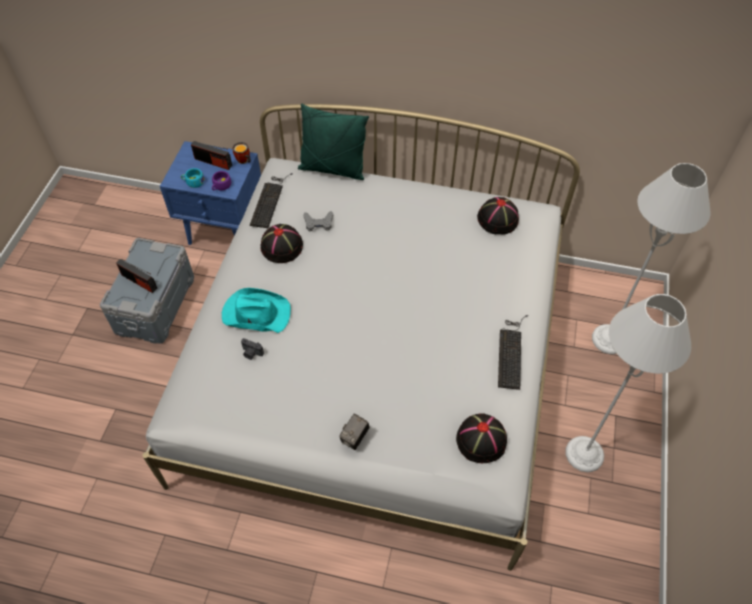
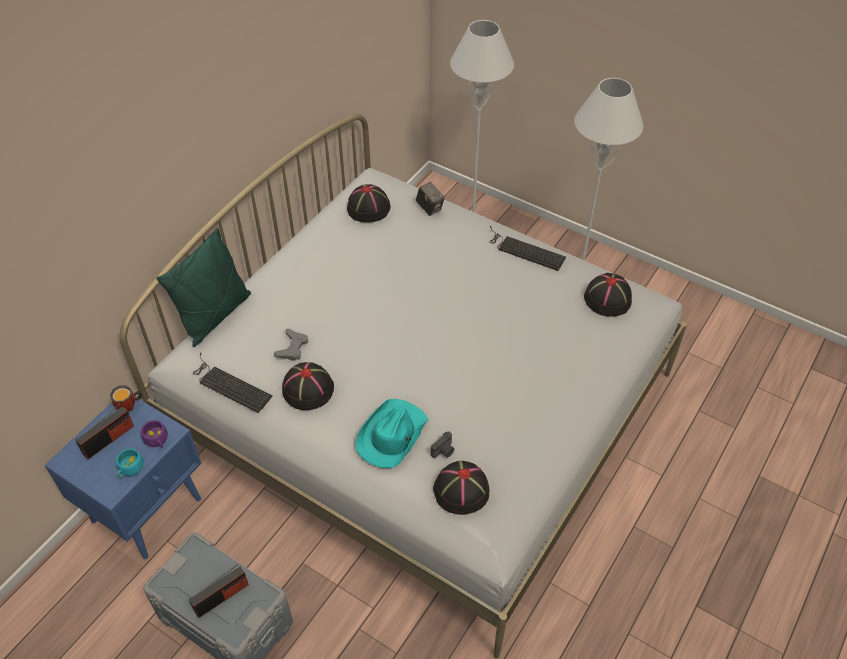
camera: 70 degrees left, 5 degrees down
camera [339,414,370,450] -> camera moved to [416,182,445,216]
none -> black hat [433,461,489,515]

